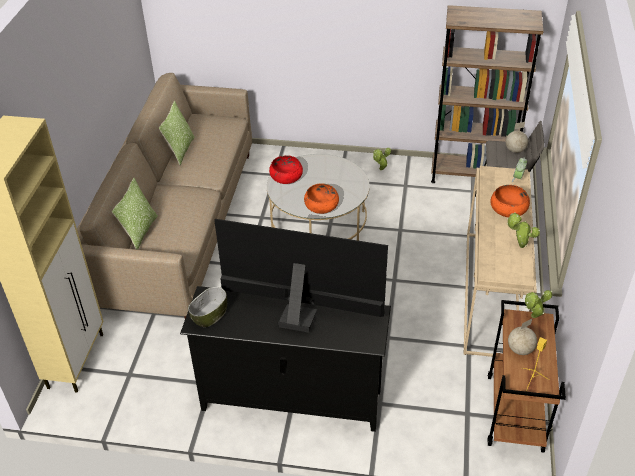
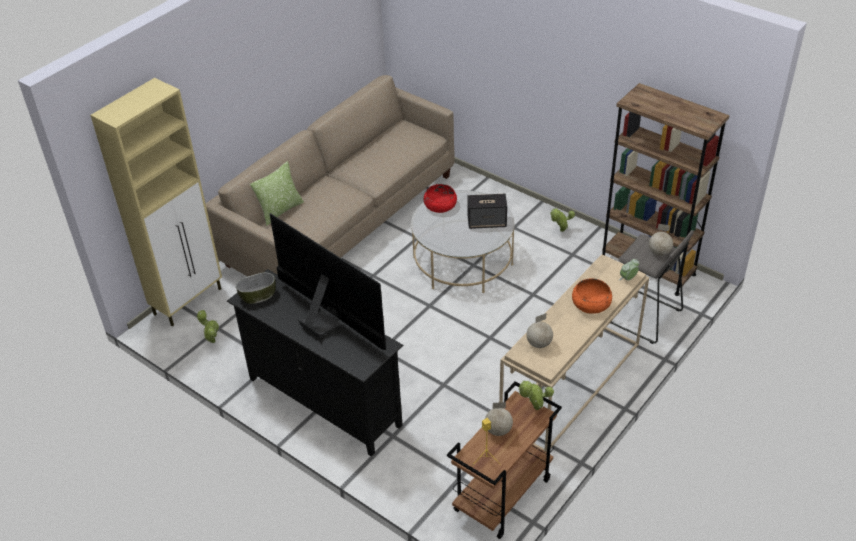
camera: 30 degrees right, 0 degrees up
pillow [159,101,195,165] -> none
orange bowl [304,183,339,214] -> none
potted plant [507,213,540,248] -> potted plant moved to [197,310,219,343]
none -> speaker [467,194,507,229]
none -> globe [527,313,553,348]

